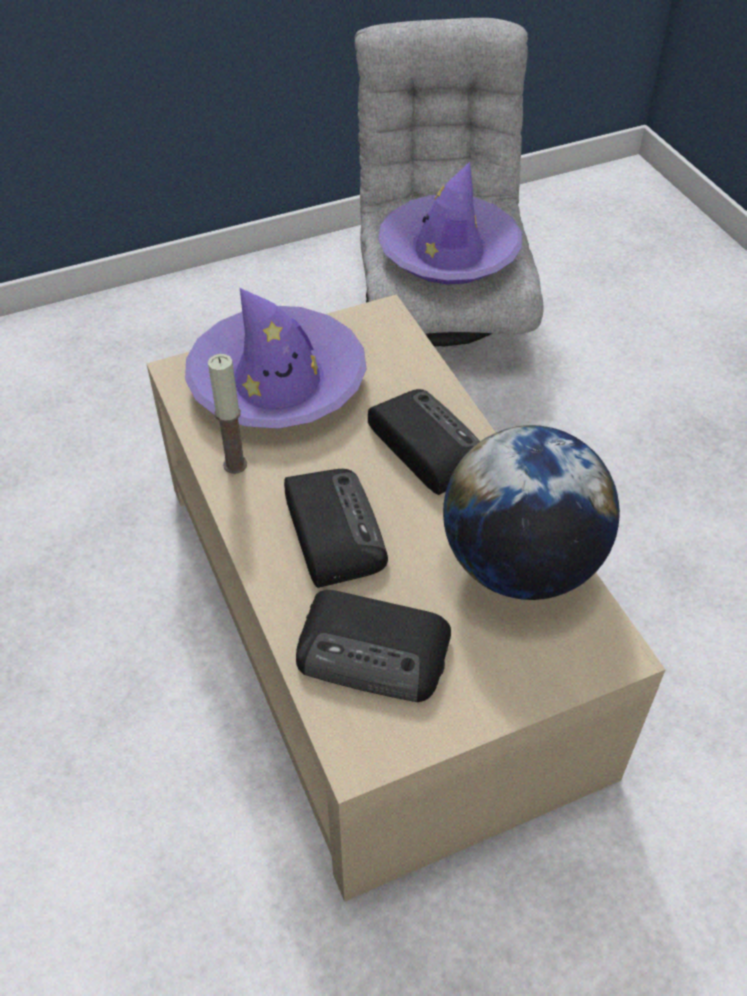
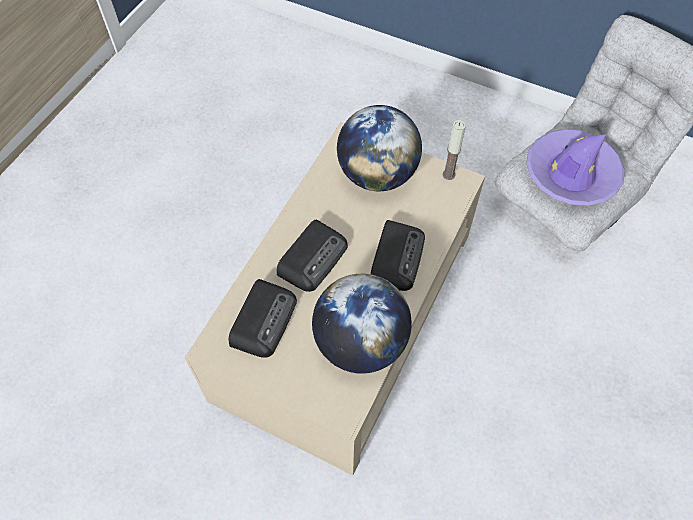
camera: 50 degrees right, 10 degrees up
purple hat [185,288,366,428] -> globe [337,105,422,191]
candle [208,354,247,474] -> candle moved to [443,120,466,180]
radio [296,590,451,702] -> radio turned 135 degrees counterclockwise [229,279,297,358]

